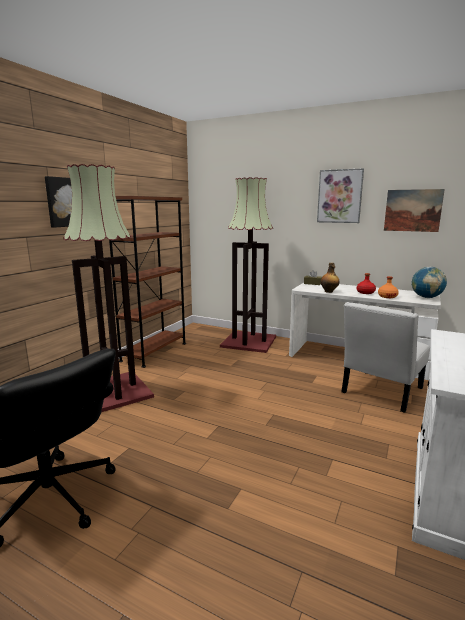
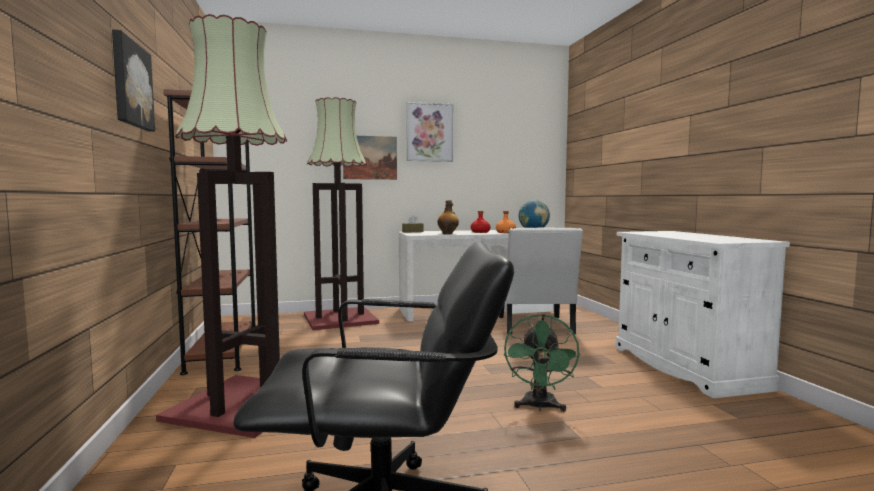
camera: 40 degrees left, 10 degrees down
picture [384,189,445,232] -> picture moved to [343,136,397,180]
none -> green fan [504,314,580,412]

